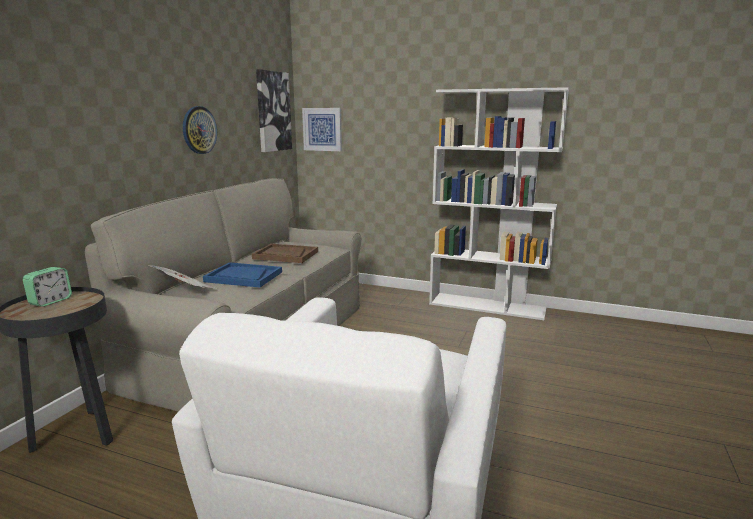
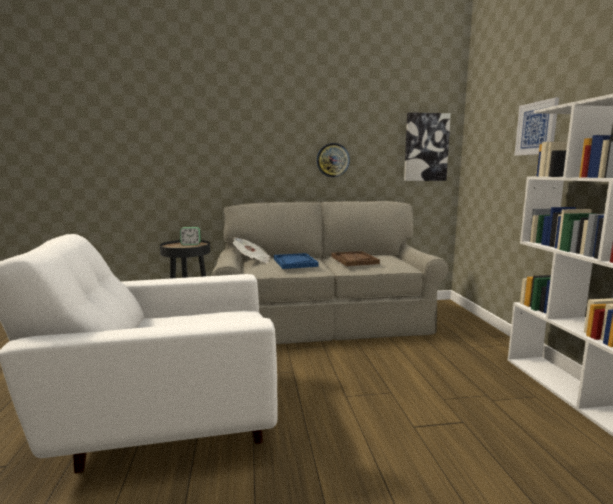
camera: 60 degrees right, 5 degrees down
picture [302,108,342,151] -> picture moved to [514,97,559,156]

